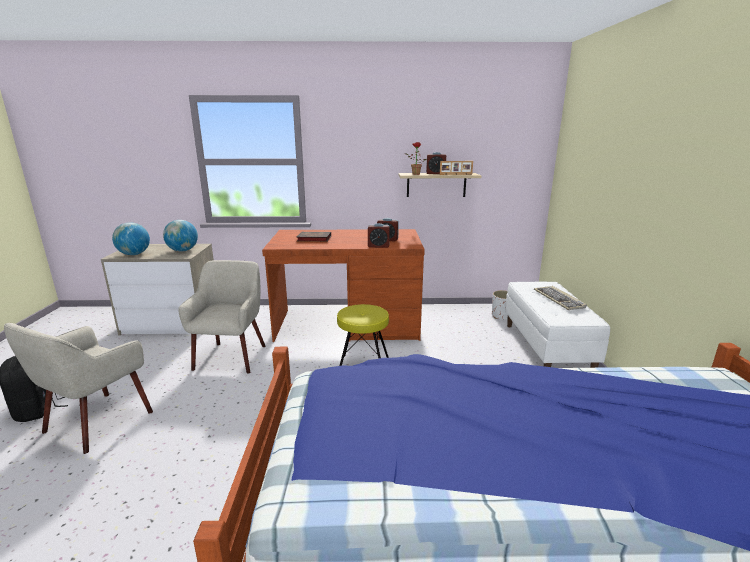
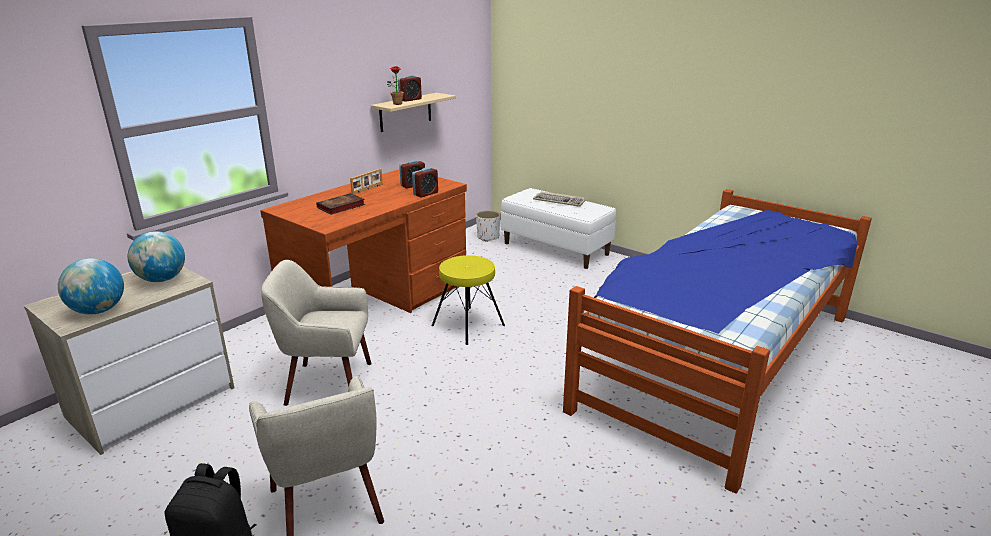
camera: 50 degrees left, 5 degrees up
beige armchair [178,260,266,374] -> beige armchair turned 45 degrees counterclockwise [261,260,372,406]
picture frame [440,161,473,175] -> picture frame moved to [350,169,383,194]

